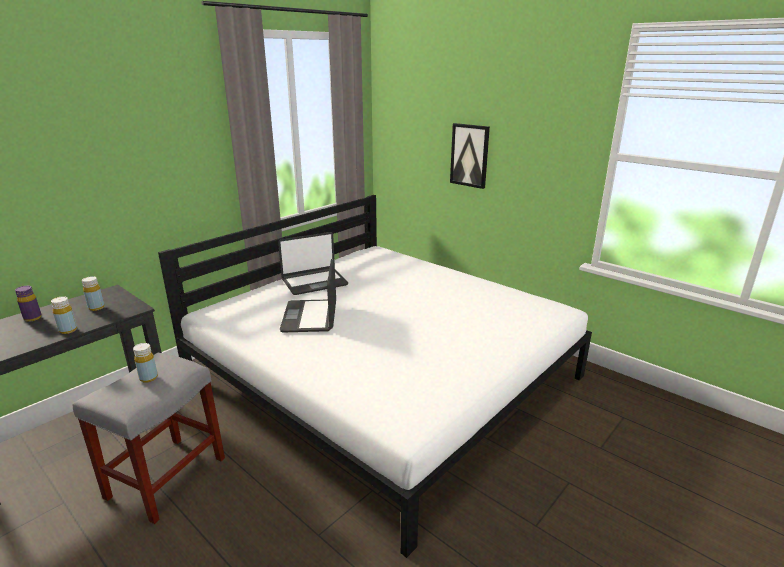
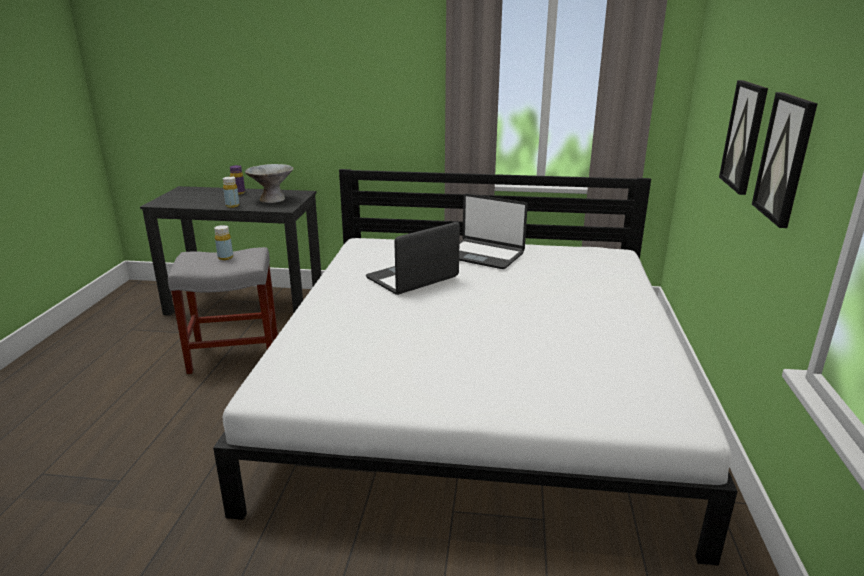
camera: 55 degrees right, 0 degrees up
yellow bottle [82,276,105,311] -> grey bowl [245,164,293,203]
none -> picture [752,92,818,228]

